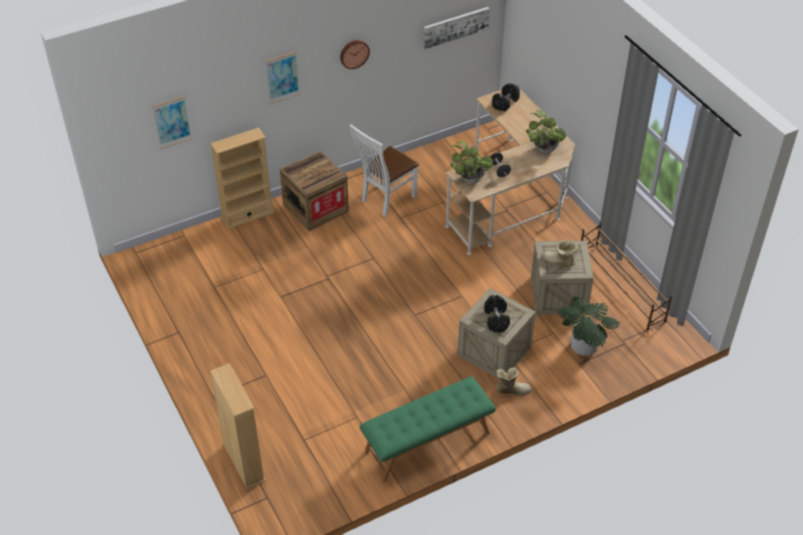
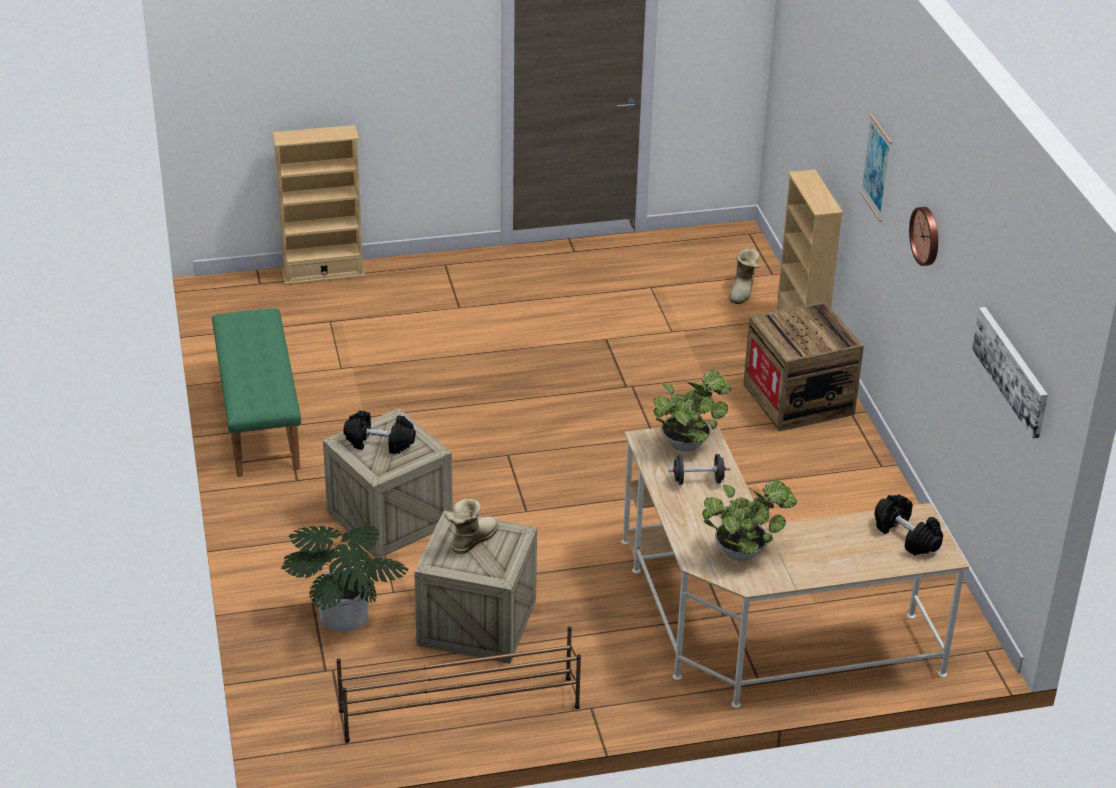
camera: 105 degrees right, 10 degrees down
picture [151,96,193,149] -> none
white chair [349,125,419,216] -> none
boot [496,368,532,396] -> boot moved to [729,248,760,304]

